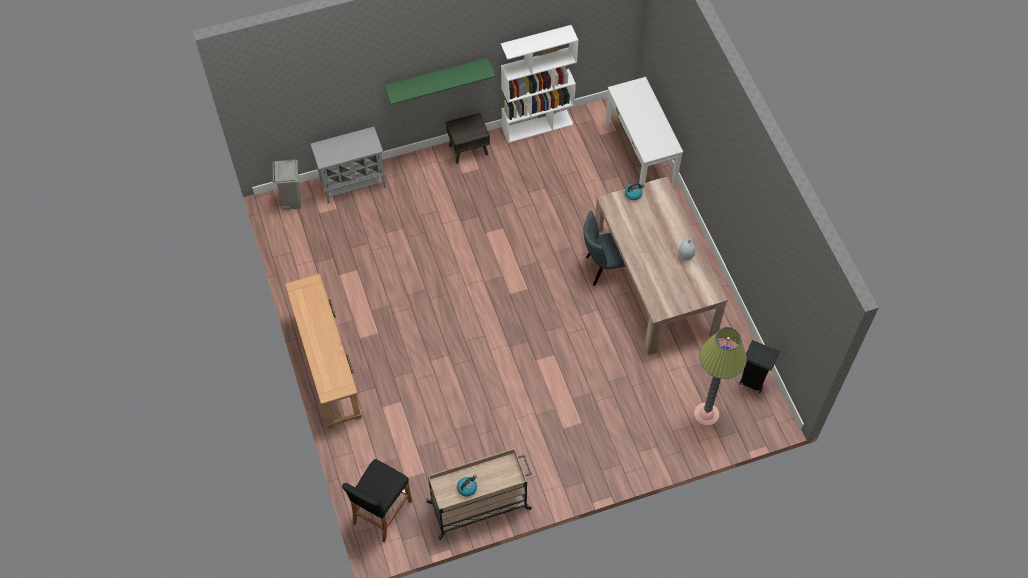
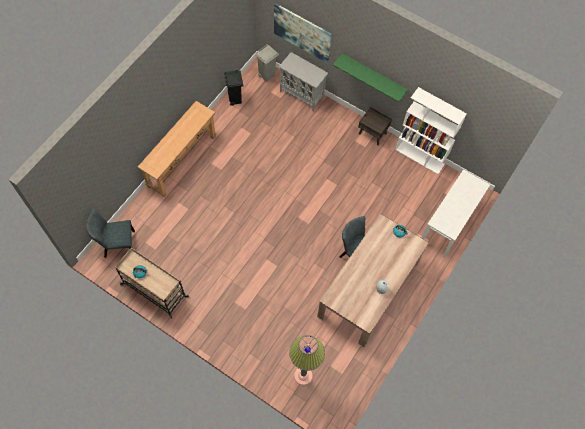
camera: 50 degrees right, 5 degrees up
black stool [342,459,412,542] -> grey chair [86,208,135,258]
black trash can [739,340,780,393] -> black trash can moved to [224,70,243,106]
none -> picture [274,3,332,63]

